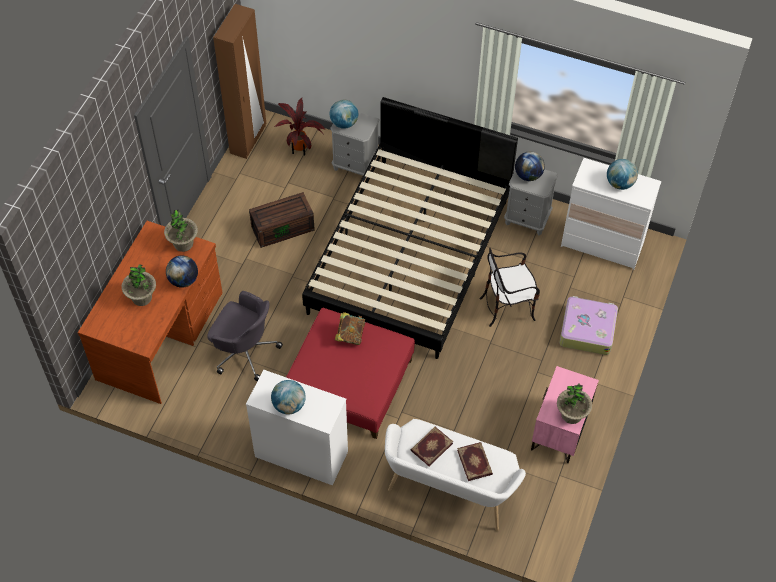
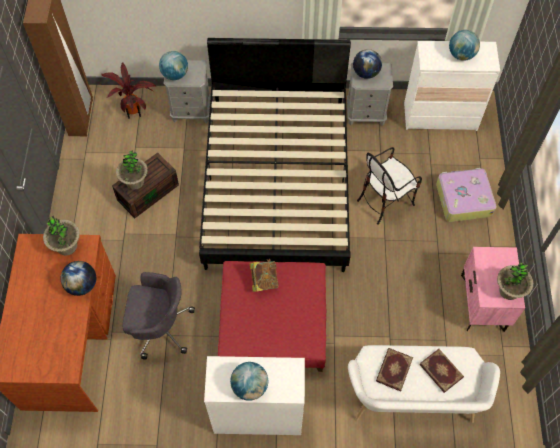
camera: 20 degrees left, 5 degrees up
potted plant [121,264,156,306] -> potted plant moved to [116,151,148,190]

